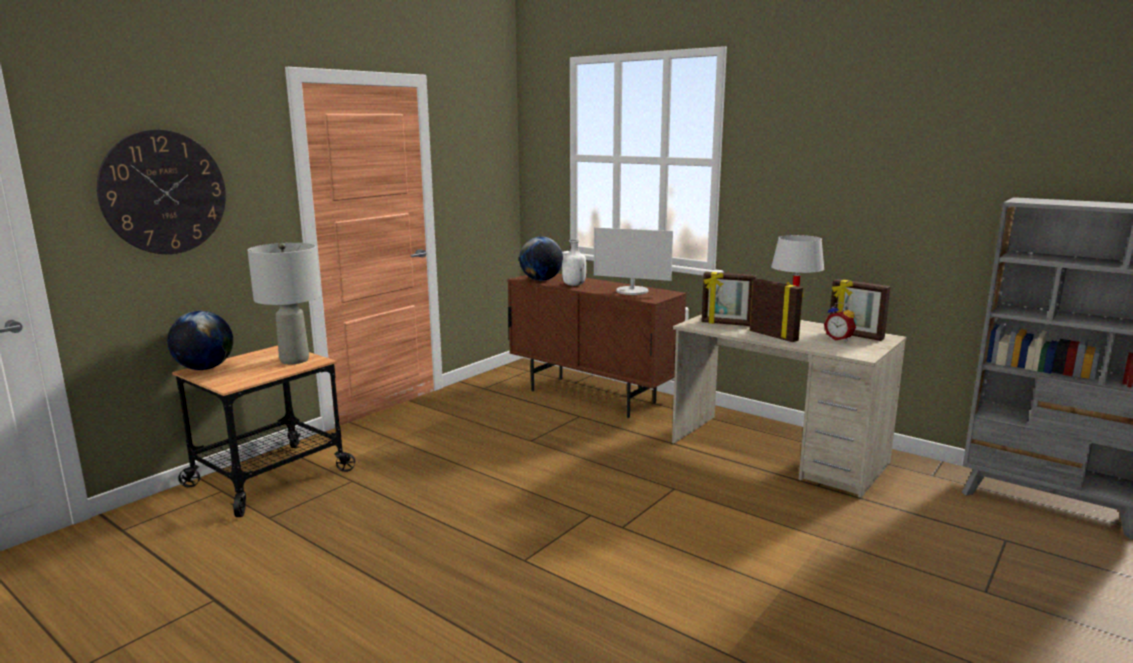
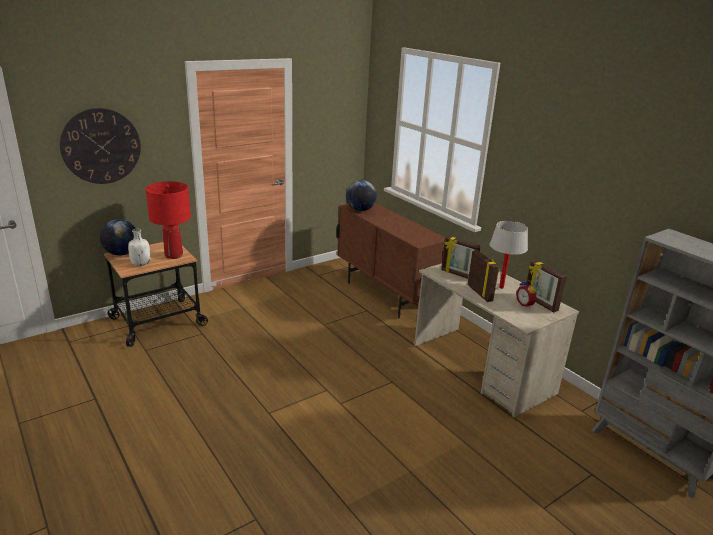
camera: 15 degrees right, 10 degrees up
grey table lamp [247,243,321,365] -> red table lamp [146,181,191,259]
white bottle [562,240,586,286] -> white bottle moved to [128,229,150,266]
monitor [594,227,673,295] -> none

